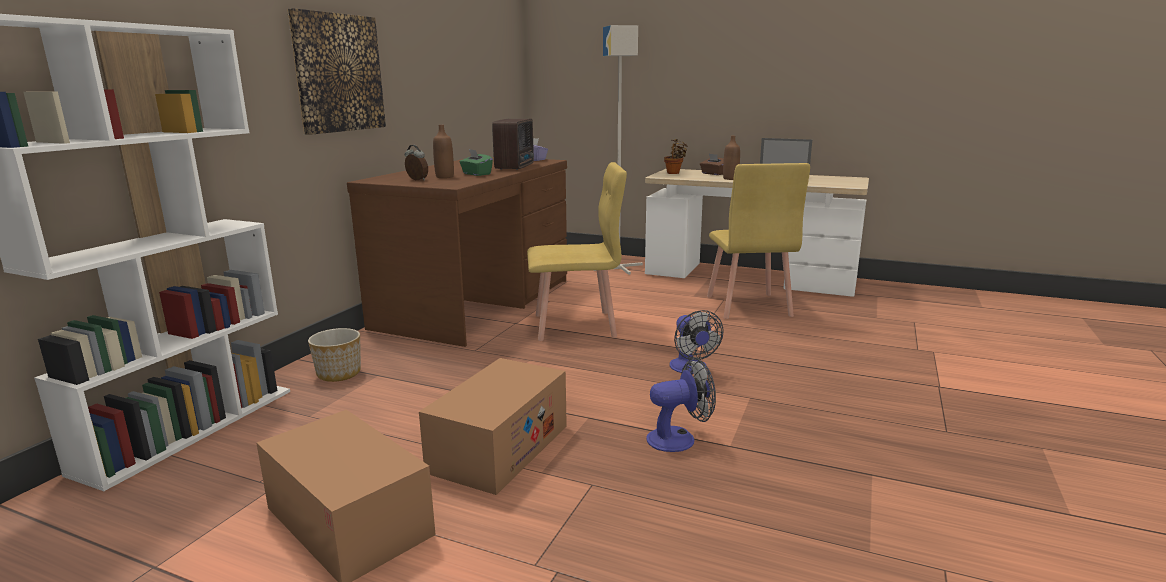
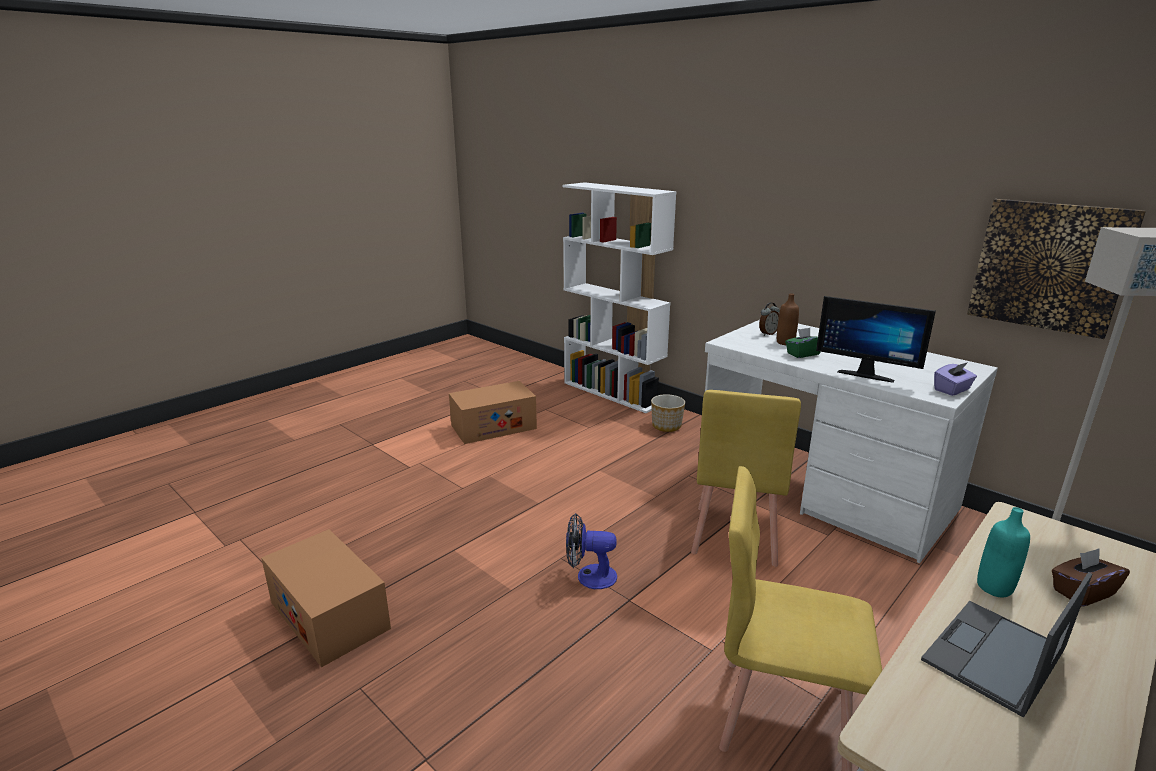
camera: 110 degrees right, 5 degrees up
picture [287,8,386,135] -> picture moved to [967,199,1146,339]
brown desk [347,157,567,347] -> white desk [705,320,998,563]
cardboard box [419,358,567,495] -> cardboard box moved to [261,529,391,668]
radio [492,119,534,170] -> monitor [816,296,936,383]
fan [646,357,716,452] -> none
potted plant [664,139,688,174] -> none
brown bottle [723,136,740,180] -> turquoise bottle [977,507,1030,597]

